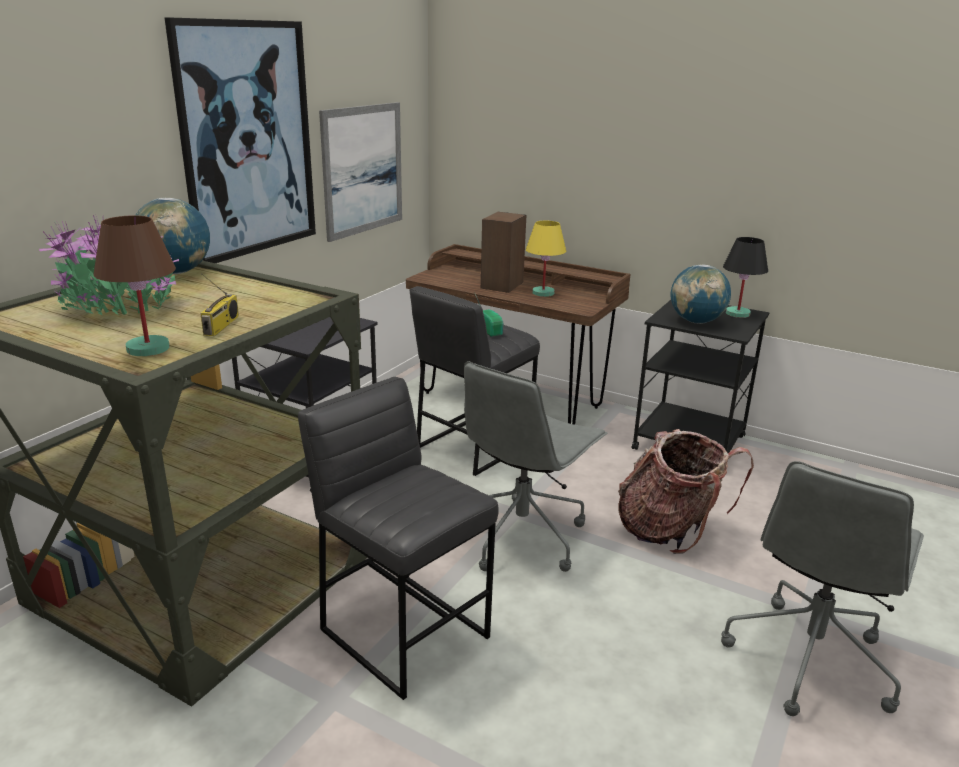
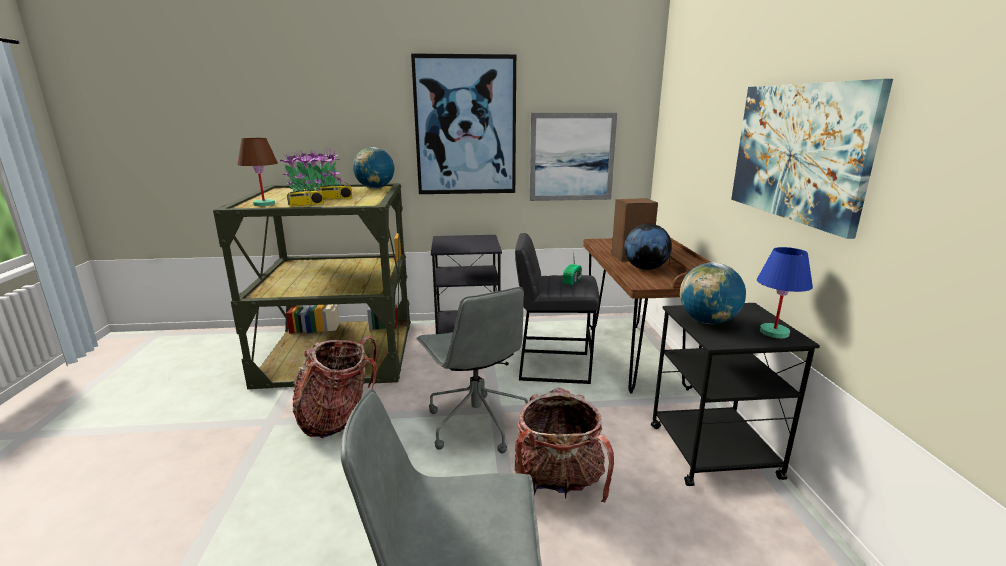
camera: 55 degrees right, 5 degrees down
grey stool [298,377,499,700] -> backpack [293,336,377,438]
grey office chair [464,361,607,572] -> grey office chair turned 120 degrees counterclockwise [416,287,528,453]
yellow table lamp [526,221,566,297] -> globe [624,223,672,270]
black table lamp [723,237,768,318] -> blue table lamp [757,247,813,338]
none -> radio [319,168,352,200]
none -> picture [731,79,893,239]

